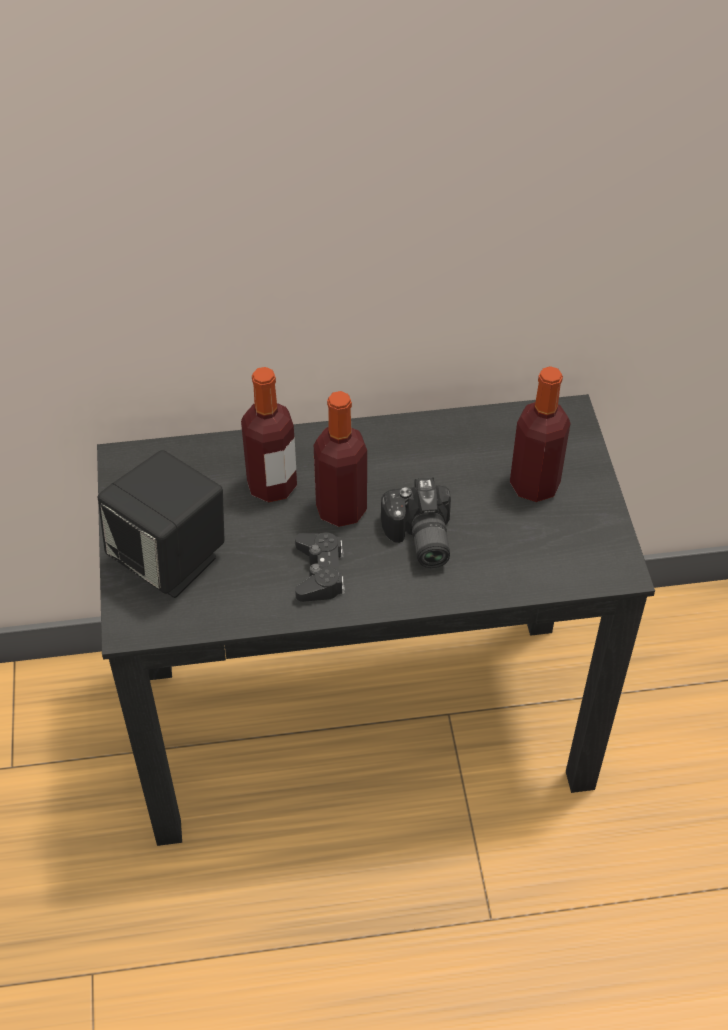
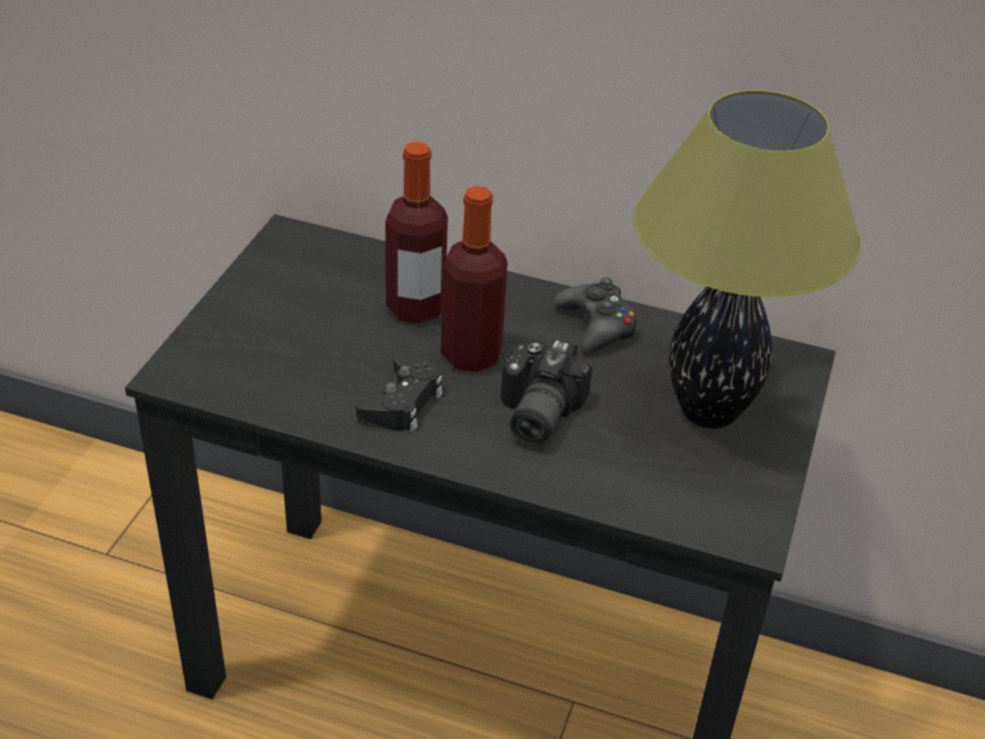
camera: 25 degrees right, 10 degrees down
black speaker [98,450,225,598] -> none
bottle [510,366,571,502] -> table lamp [633,90,861,429]
none -> black game controller [555,277,637,352]

